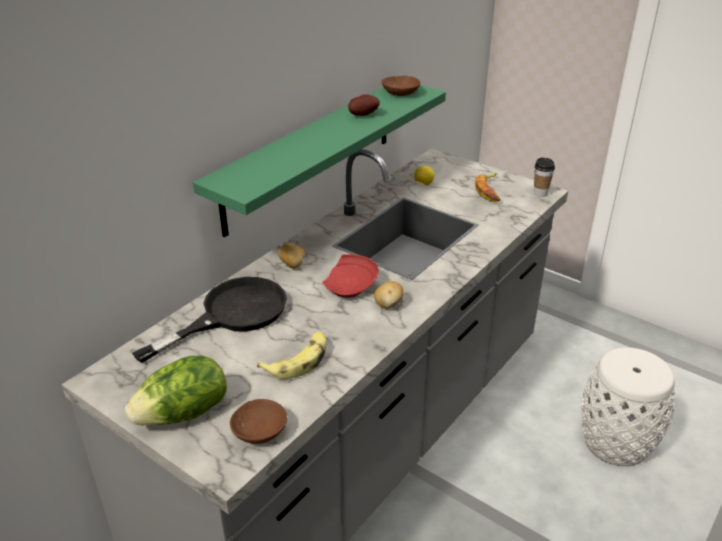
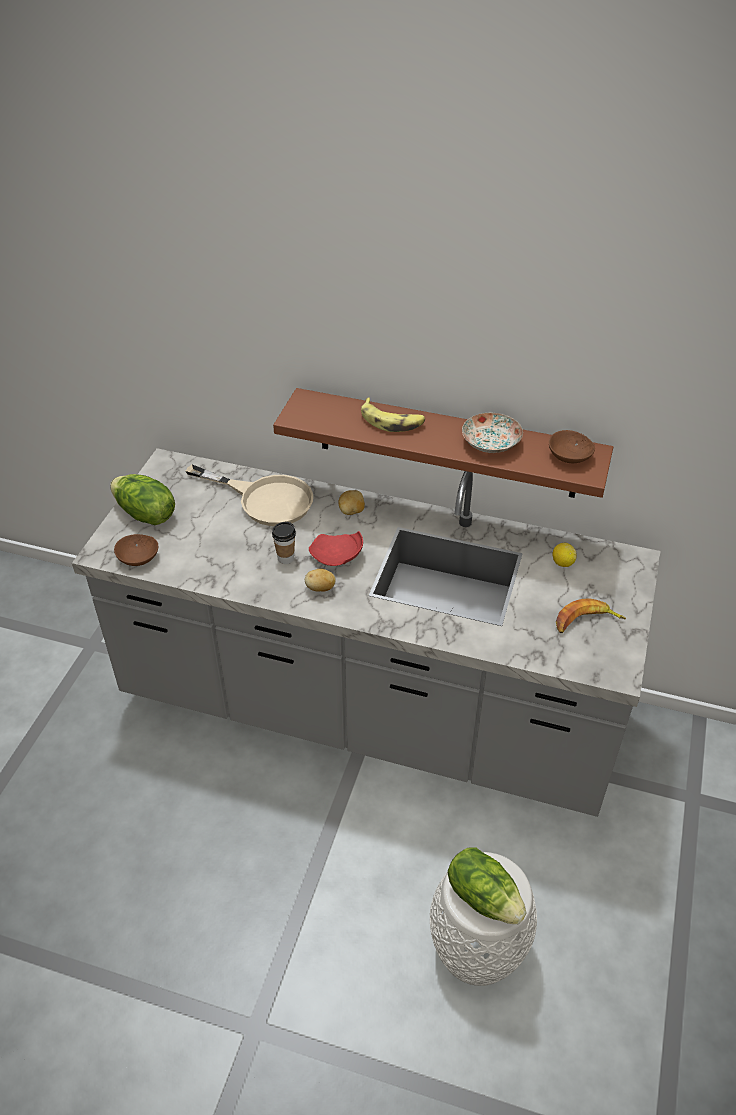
camera: 70 degrees right, 10 degrees up
black frying pan [132,277,287,363] -> beige frying pan [186,464,313,526]
green shelf [193,85,446,237] -> brown shelf [273,388,613,498]
banana [257,331,326,379] -> banana moved to [361,397,425,432]
potato [348,94,380,116] -> plate [462,413,523,453]
cup [534,157,555,197] -> cup moved to [272,522,296,564]
none -> lettuce [448,848,526,924]

